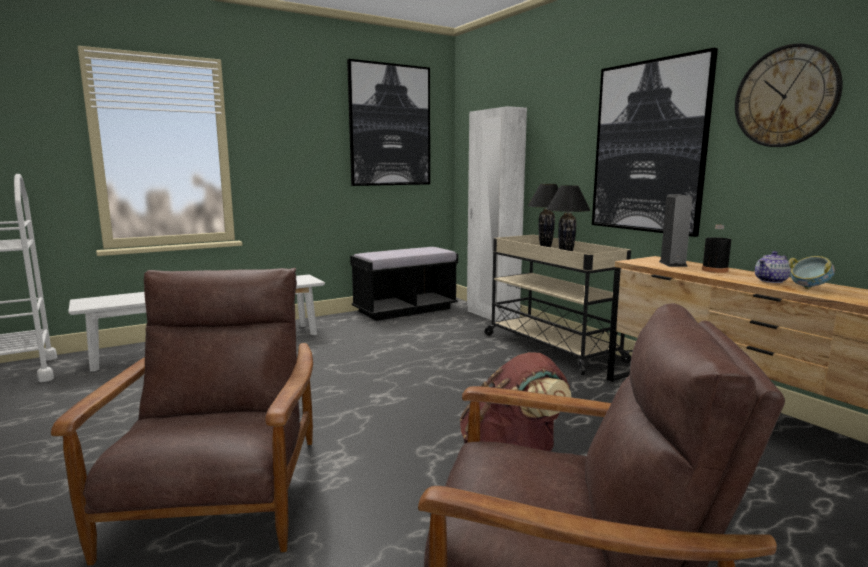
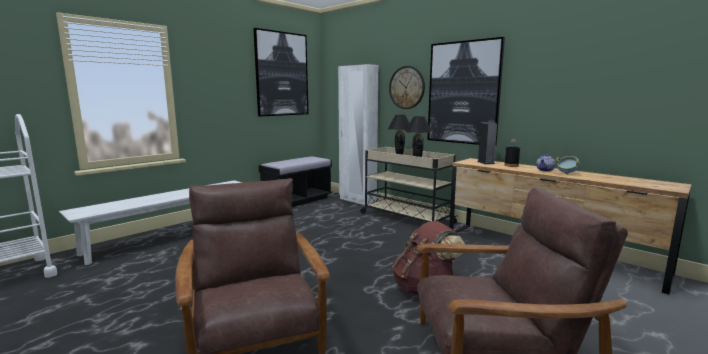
camera: 15 degrees left, 0 degrees up
wall clock [735,44,843,147] -> wall clock moved to [389,66,425,109]

